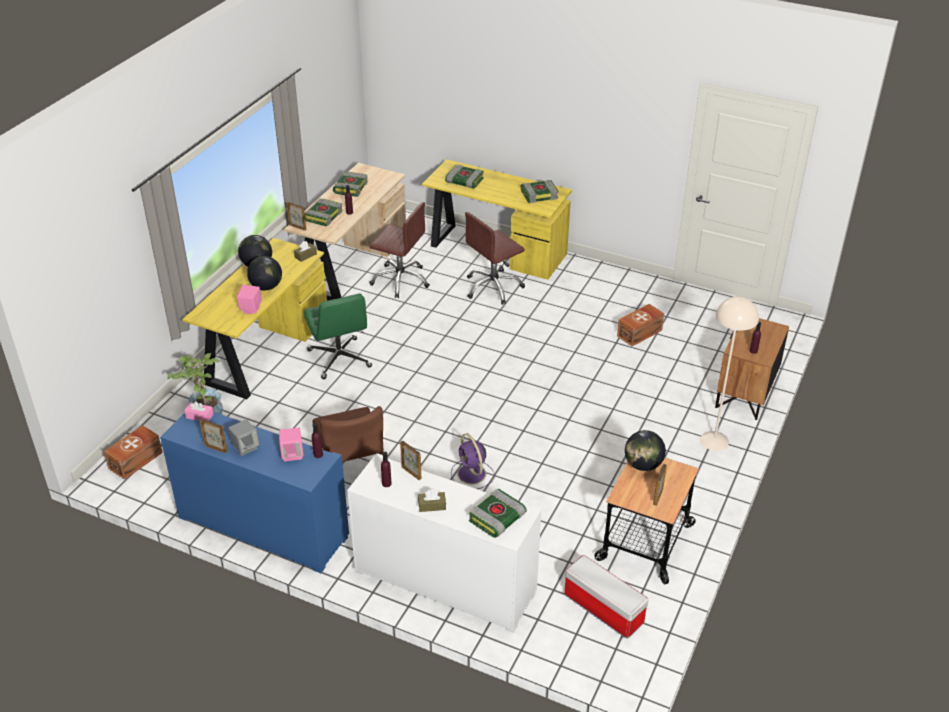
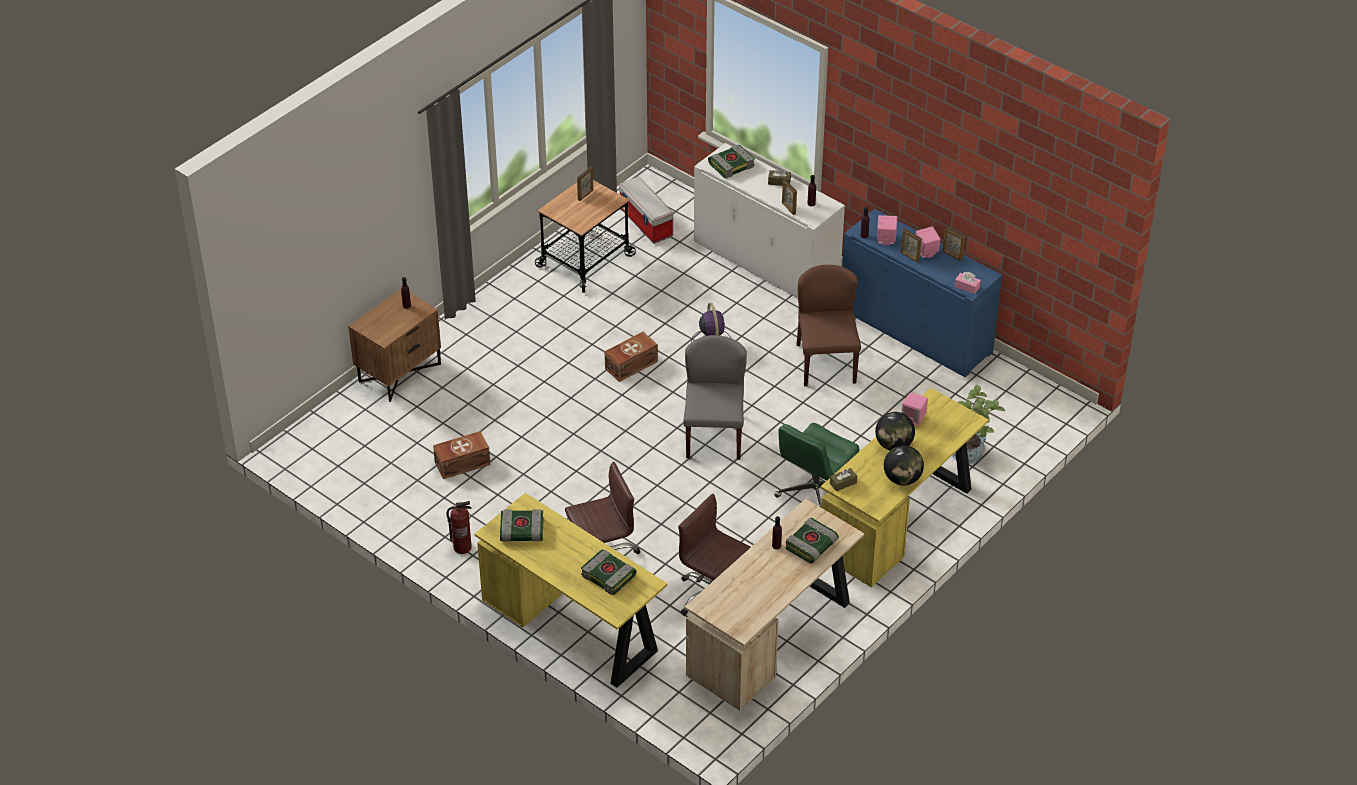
camera: 165 degrees left, 5 degrees up
brown storage box [104,425,163,480] -> brown storage box moved to [605,332,658,382]
grey speaker [228,420,260,456] -> pink speaker [916,226,941,258]
picture frame [287,202,306,231] -> picture frame moved to [901,228,922,263]
green office chair [304,293,372,379] -> green office chair turned 135 degrees counterclockwise [774,423,860,507]
book [333,172,368,197] -> none
globe [625,430,666,471] -> none
beige floor lamp [700,296,759,451] -> none
none -> fire extinguisher [446,501,472,554]
none -> grey chair [683,335,747,460]

